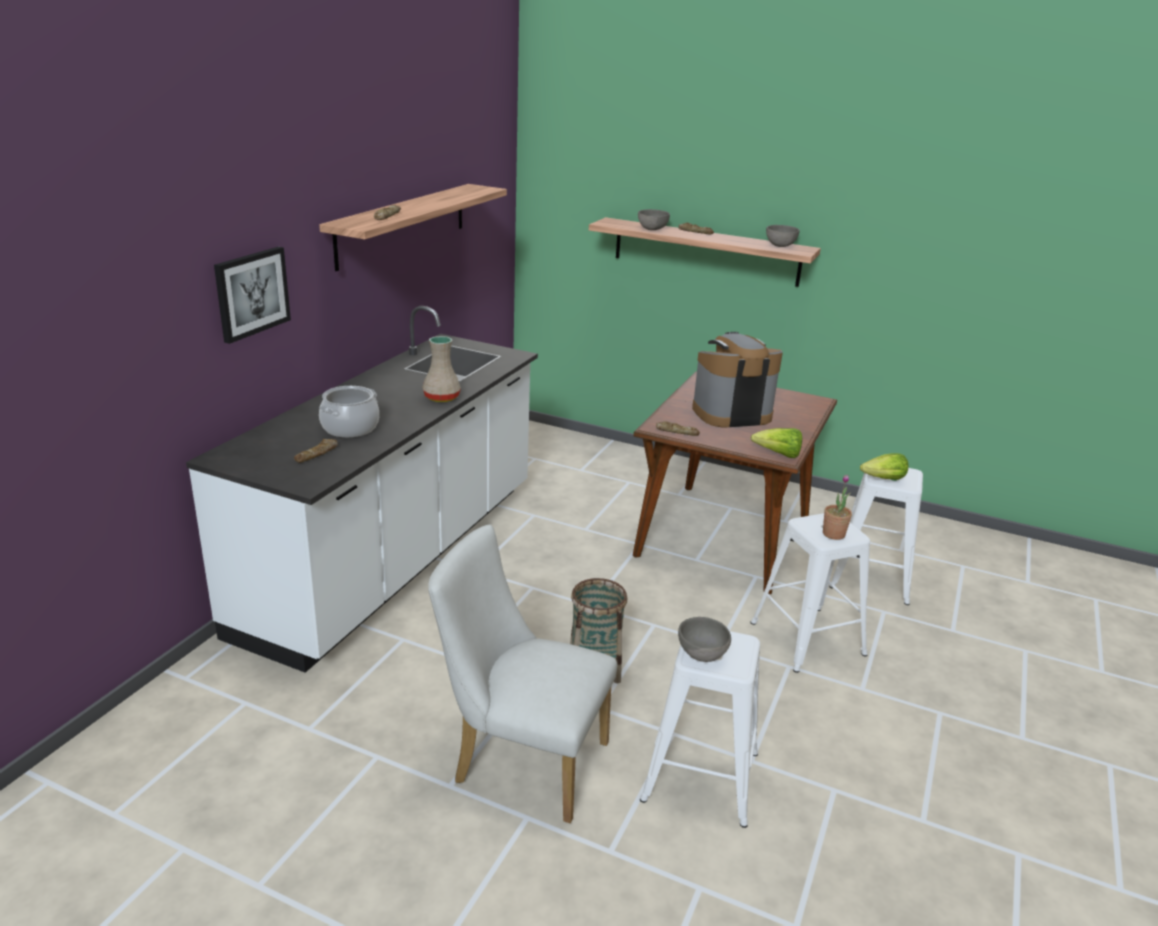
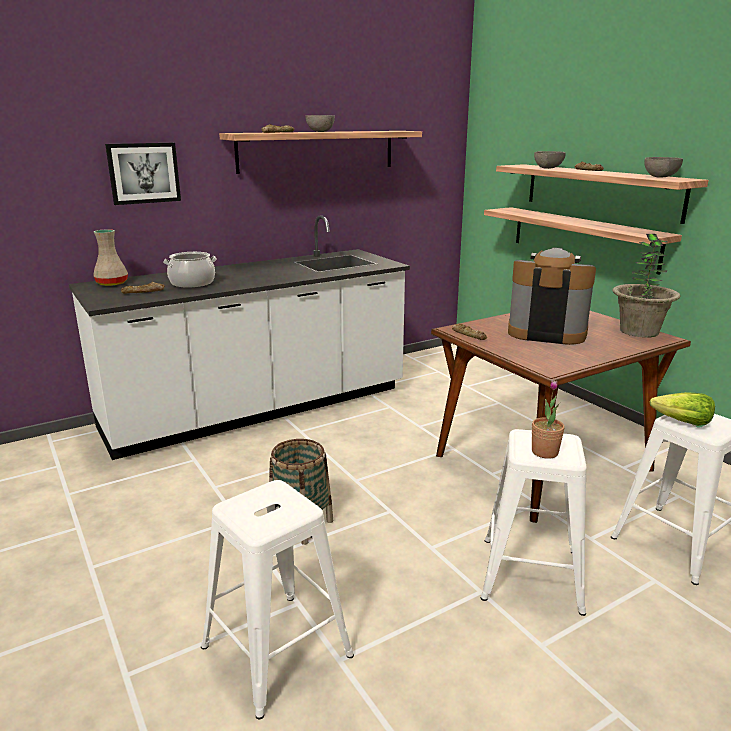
camera: 35 degrees right, 5 degrees down
beige vase [422,336,461,402] -> beige vase moved to [93,229,128,286]
white chair [428,524,617,823] -> none
grey bowl [678,617,731,662] -> grey bowl moved to [305,115,335,132]
lettuce [750,428,802,458] -> none
none -> shelf [484,207,682,275]
none -> potted plant [612,234,680,337]

